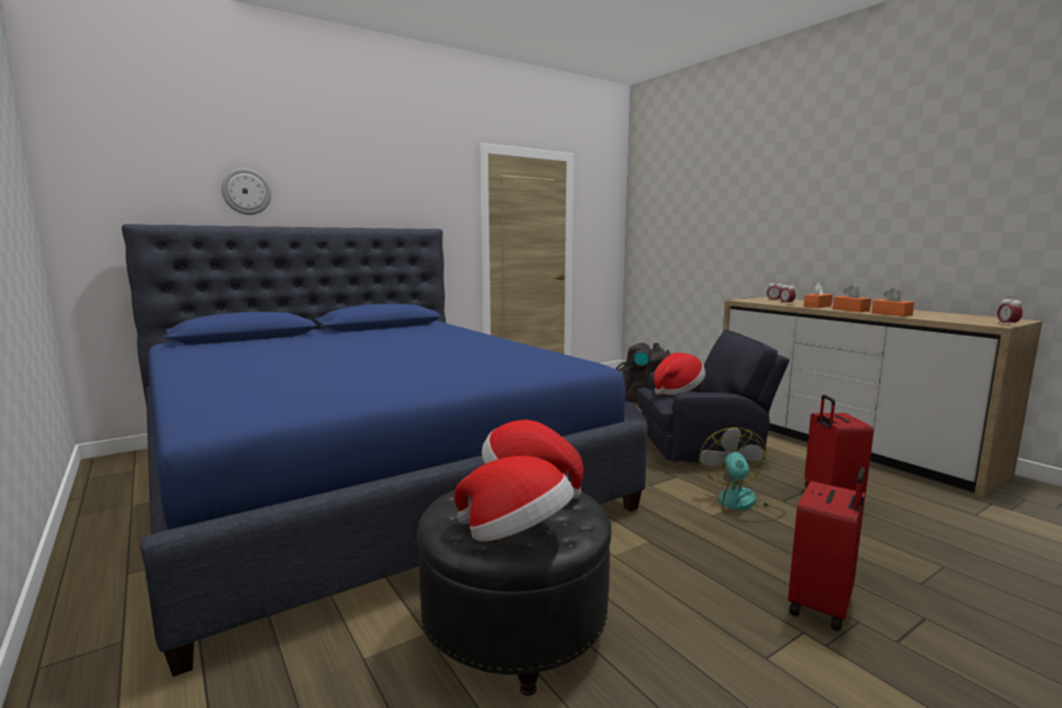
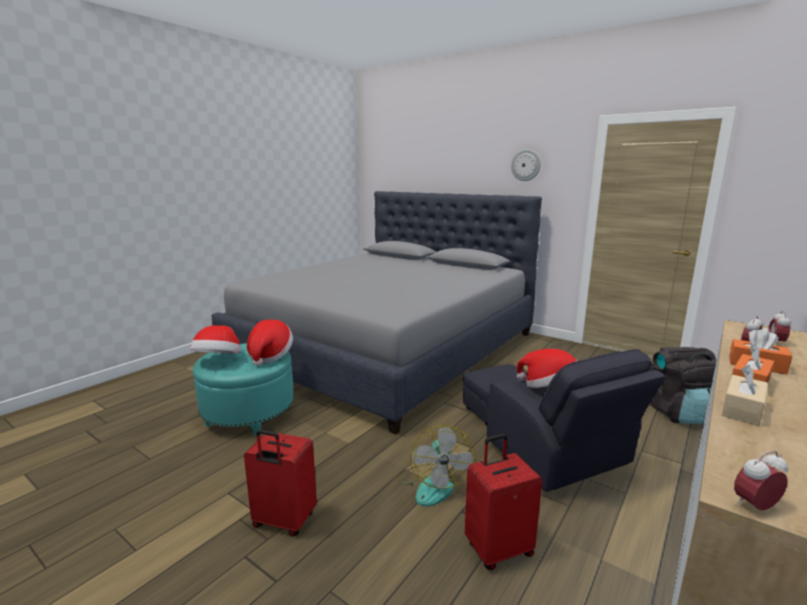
camera: 70 degrees right, 5 degrees up
blue bed [122,224,648,677] -> grey bed [211,191,542,434]
wall clock [221,168,271,215] -> wall clock moved to [511,149,541,181]
black ottoman [417,490,611,696] -> turquoise ottoman [193,343,294,435]
fan [699,428,786,523] -> fan turned 105 degrees clockwise [397,425,475,507]
orange tissue box [872,288,914,317] -> beige tissue box [722,365,768,426]

